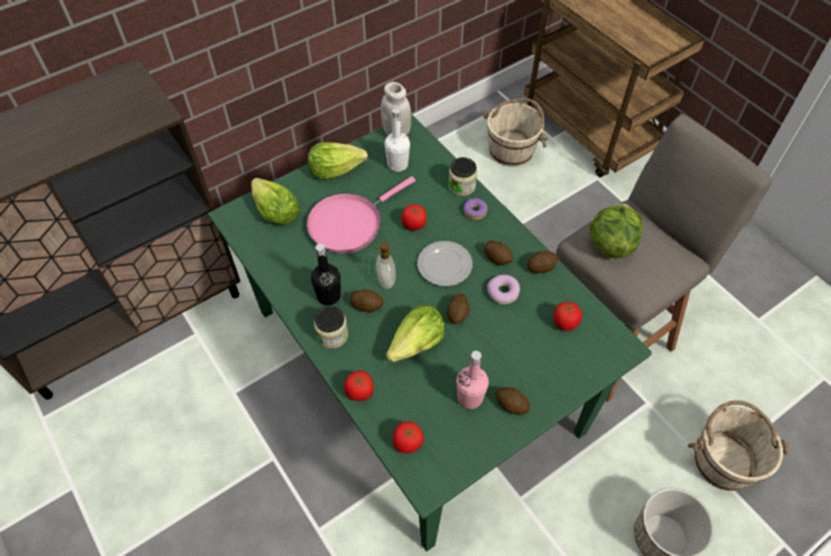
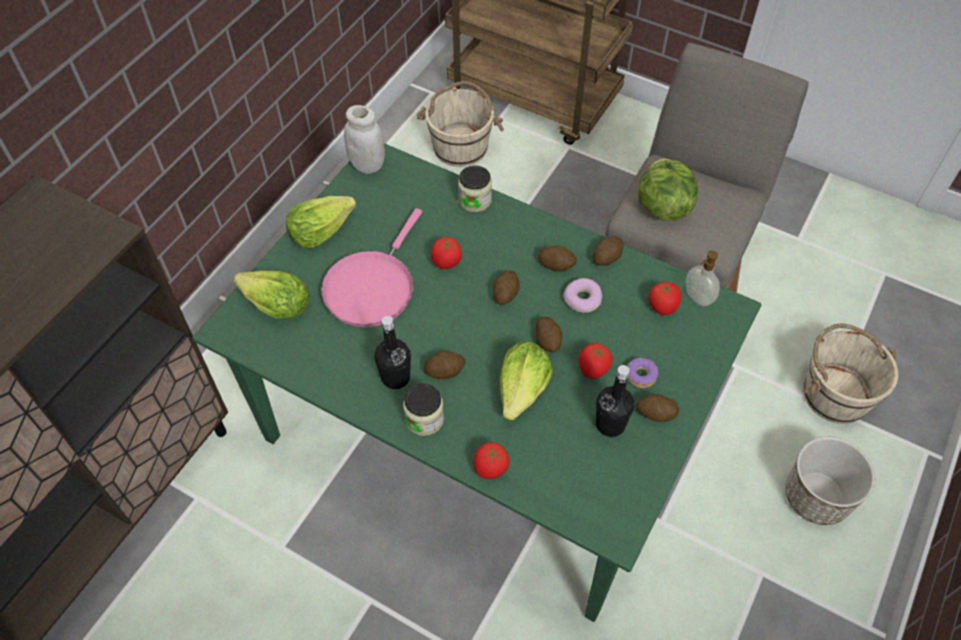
camera: 25 degrees left, 0 degrees up
soap dispenser [373,242,396,289] -> soap dispenser moved to [686,250,720,306]
white bottle [384,108,410,172] -> none
tomato [392,421,424,453] -> tomato moved to [578,343,613,379]
plate [417,241,473,286] -> potato [493,271,520,305]
pink bottle [456,351,489,409] -> black bottle [596,365,634,437]
donut [464,198,487,220] -> donut moved to [627,358,659,388]

